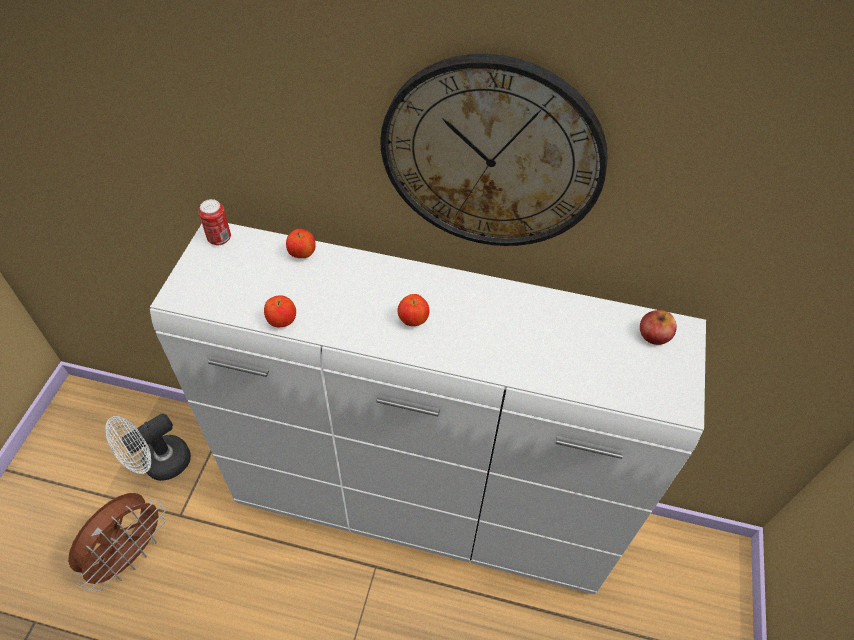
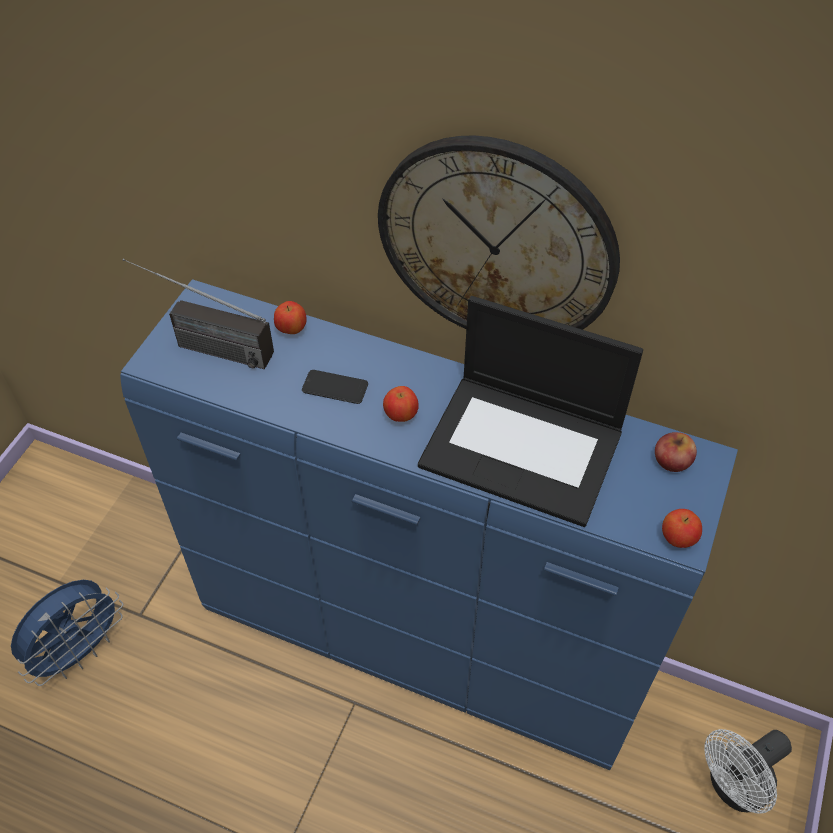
camera: 10 degrees right, 0 degrees up
brown fan [68,493,166,592] -> blue fan [11,580,123,686]
white fan [105,413,191,481] -> white fan moved to [704,729,792,813]
white dresser [150,223,706,594] -> blue dresser [120,279,738,770]
can [199,199,231,245] -> none
apple [264,295,296,327] -> apple moved to [662,509,702,548]
none -> radio [123,258,274,369]
none -> phone [302,370,368,404]
none -> laptop [418,296,643,527]

